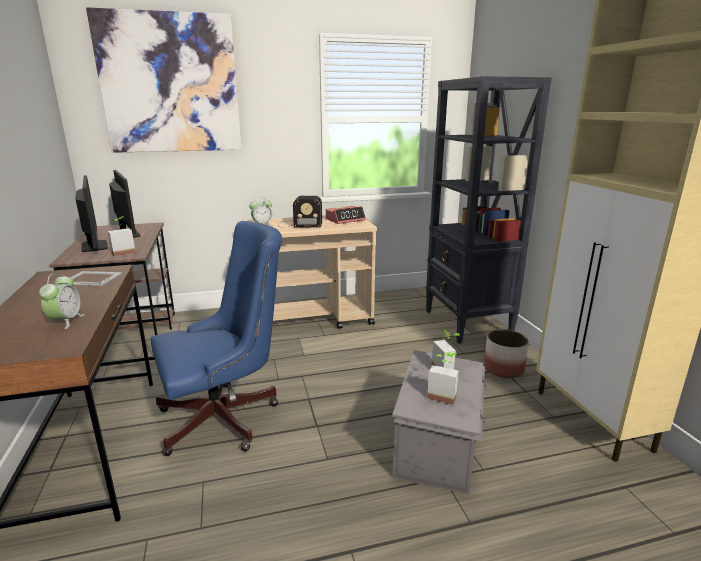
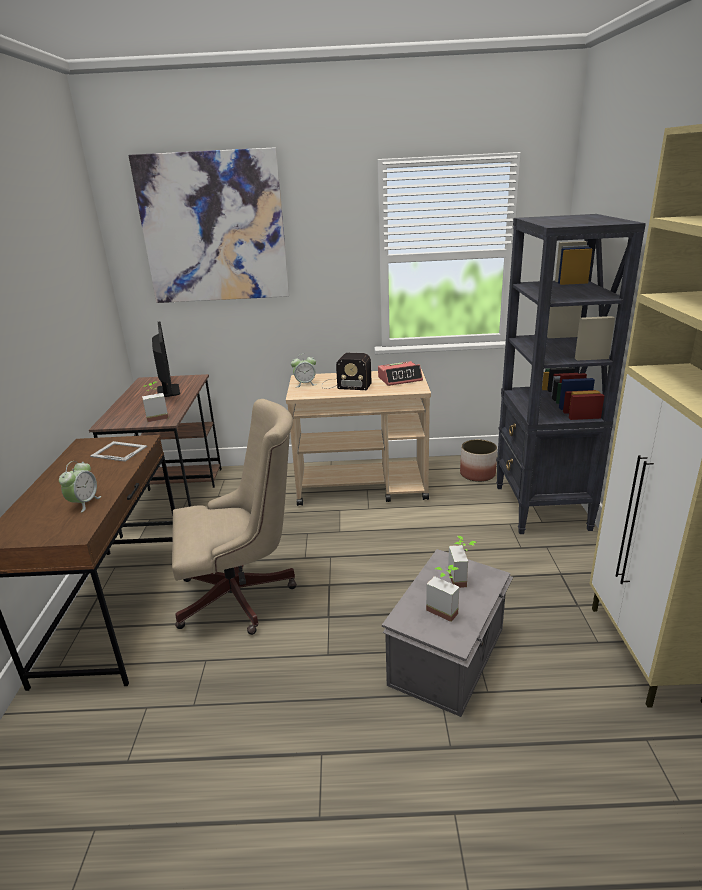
camera: 15 degrees right, 5 degrees up
monitor [75,175,108,252] -> none
blue office chair [151,221,282,456] -> beige office chair [172,399,297,635]
planter [484,329,529,378] -> planter moved to [460,439,497,482]

